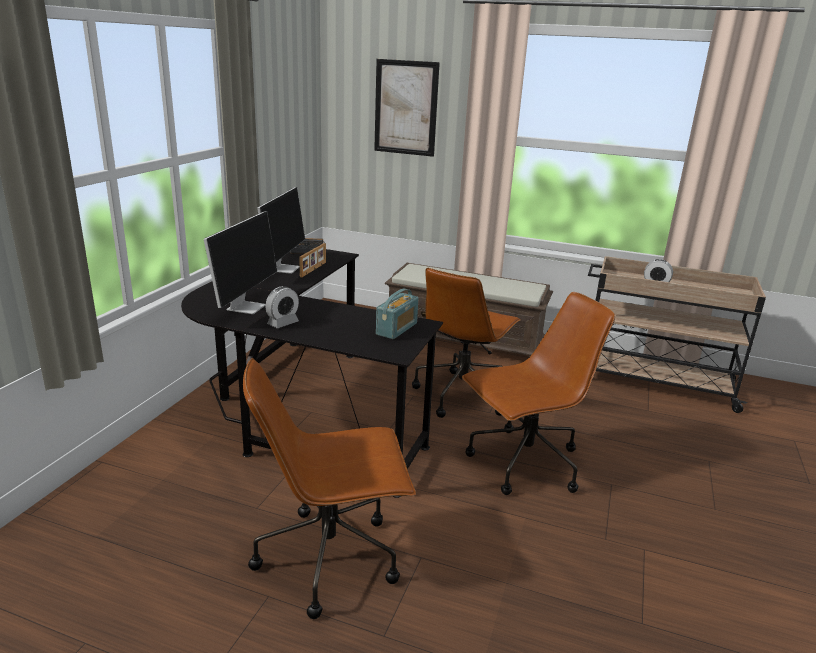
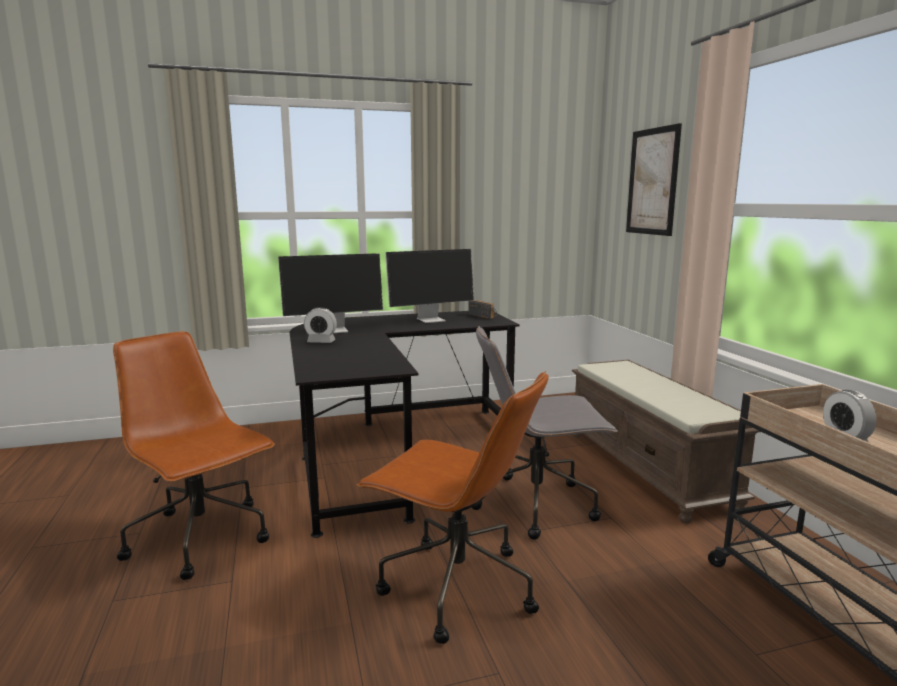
camera: 55 degrees right, 10 degrees down
picture frame [299,243,326,277] -> none
radio [376,289,419,339] -> none
brown office chair [412,268,520,418] -> grey office chair [472,326,618,540]

